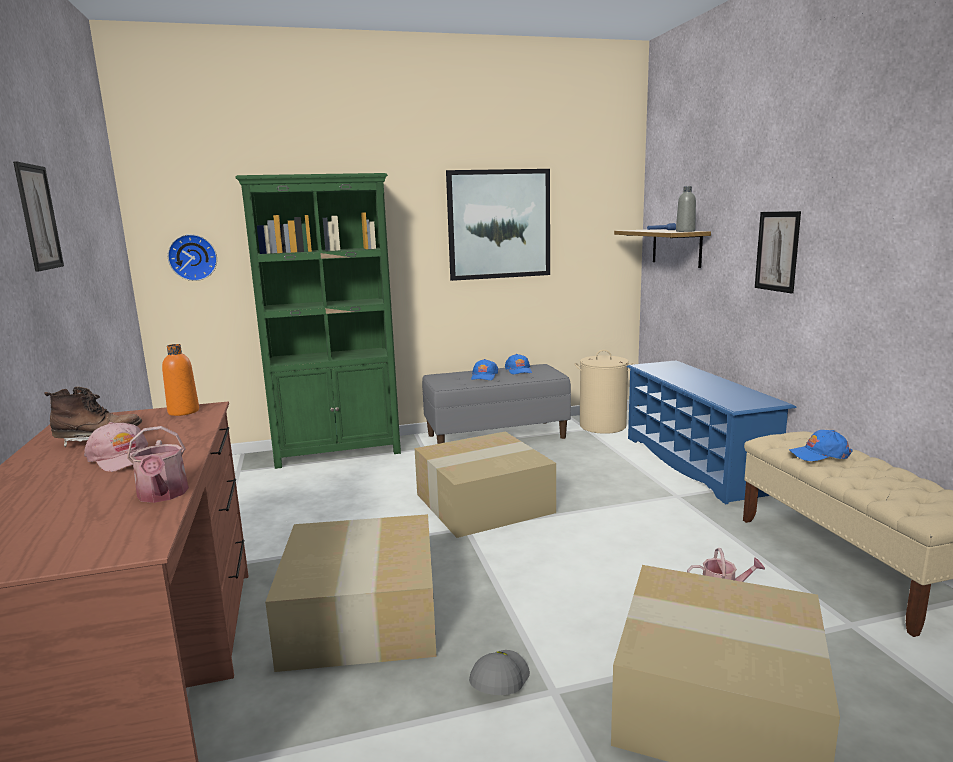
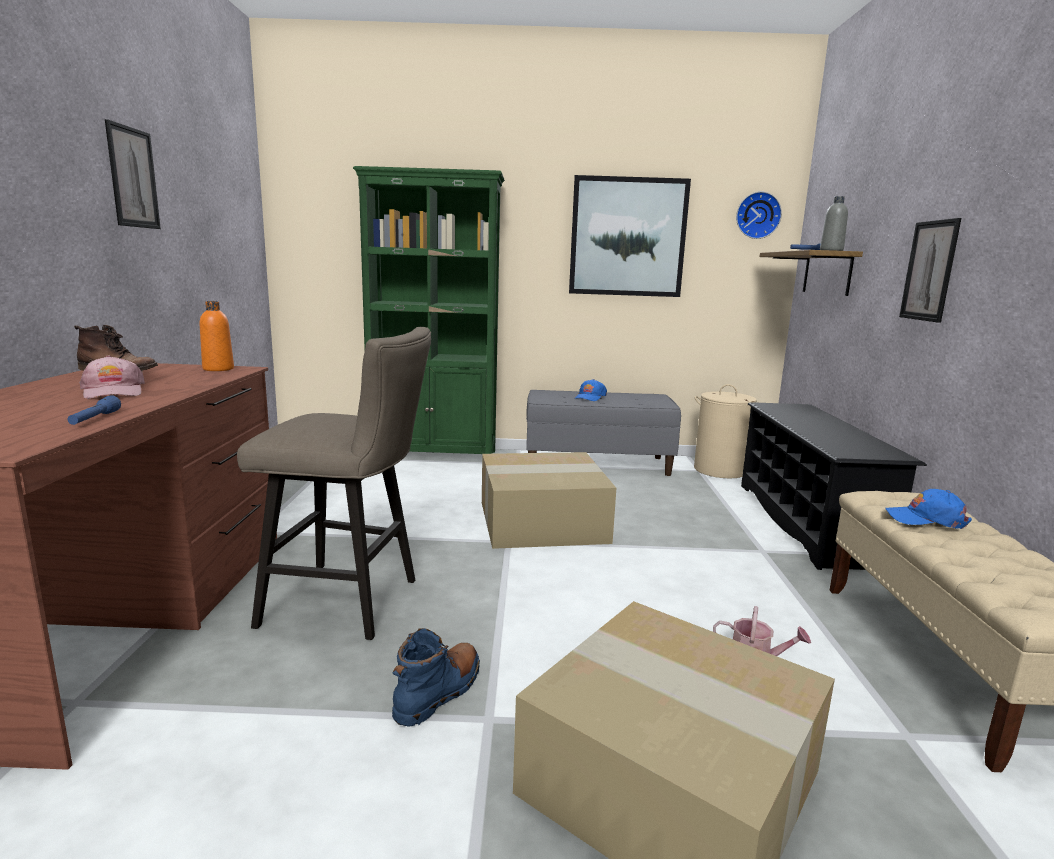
camera: 15 degrees right, 0 degrees up
watering can [127,426,189,503] -> blue flashlight [67,395,121,425]
wall clock [168,234,217,281] -> wall clock moved to [736,191,782,239]
cardboard box [265,514,437,672] -> beige stool [237,327,431,640]
grey cap [469,650,530,695] -> blue boot [392,628,480,727]
blue cap [505,354,532,374] -> none
blue shoe rack [627,360,797,504] -> black shoe rack [741,402,927,570]

